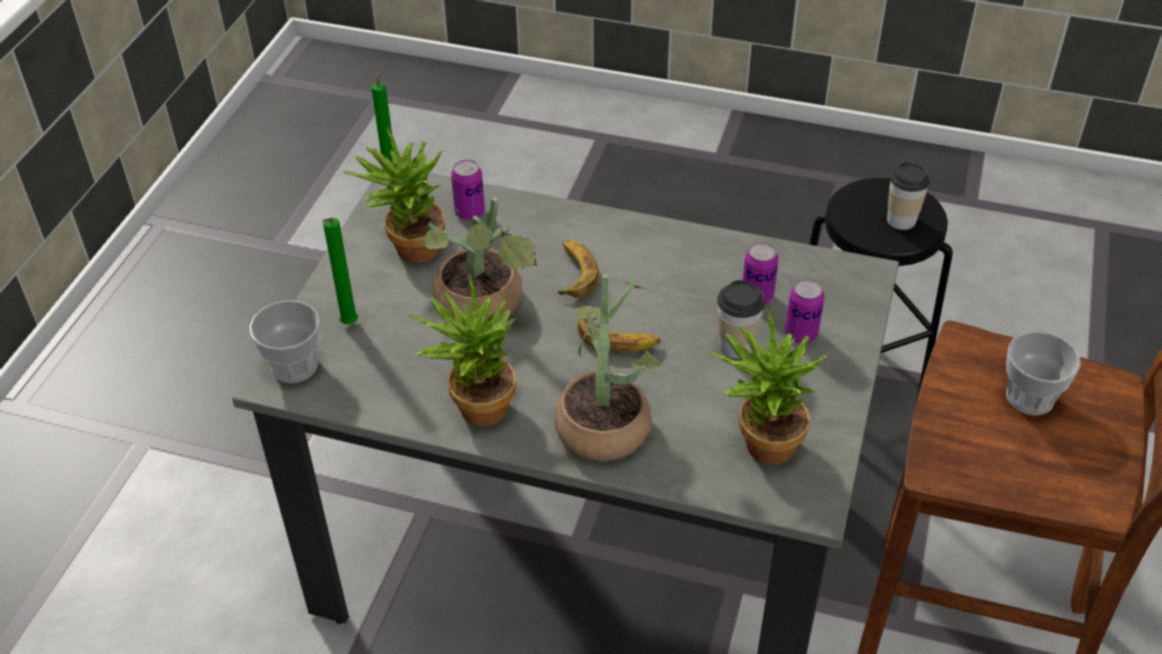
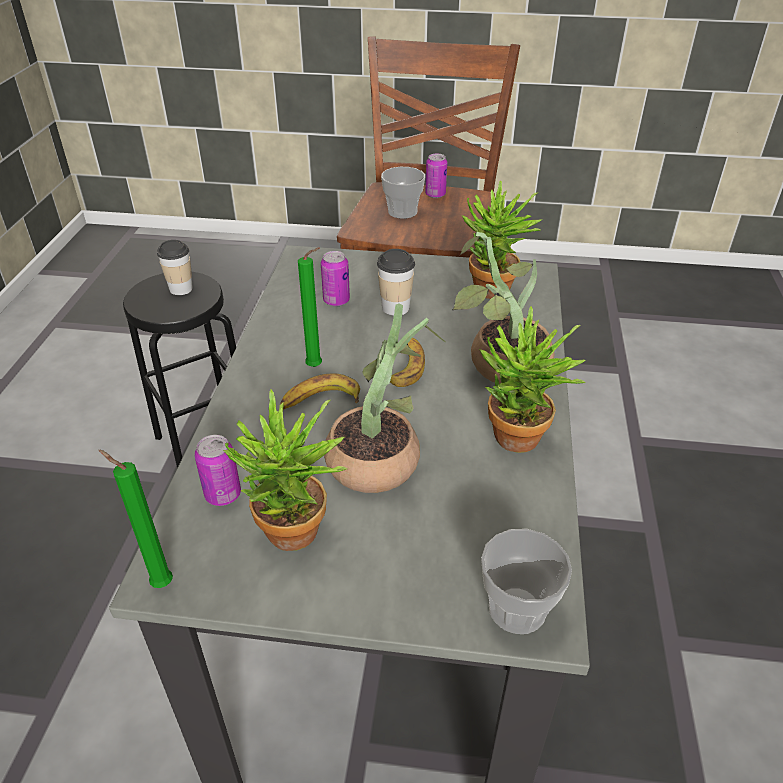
camera: 100 degrees left, 5 degrees down
green candle [323,218,358,324] -> green candle moved to [298,247,322,367]
can [785,279,825,343] -> can moved to [425,153,447,198]

